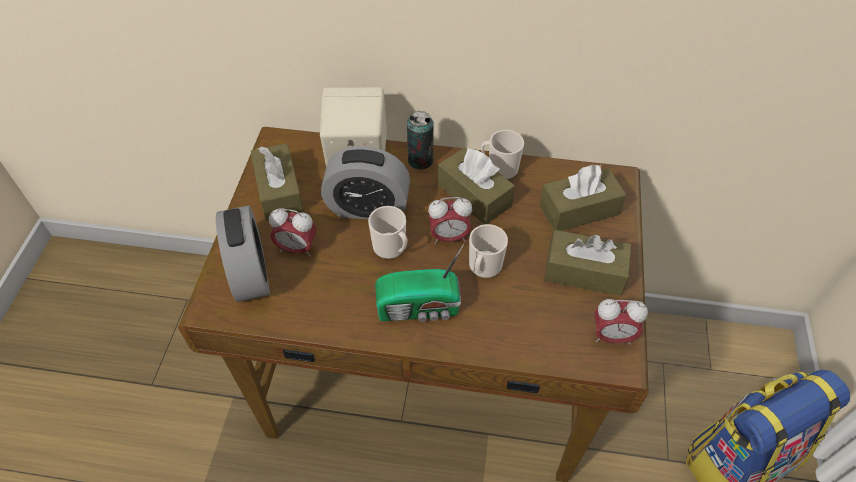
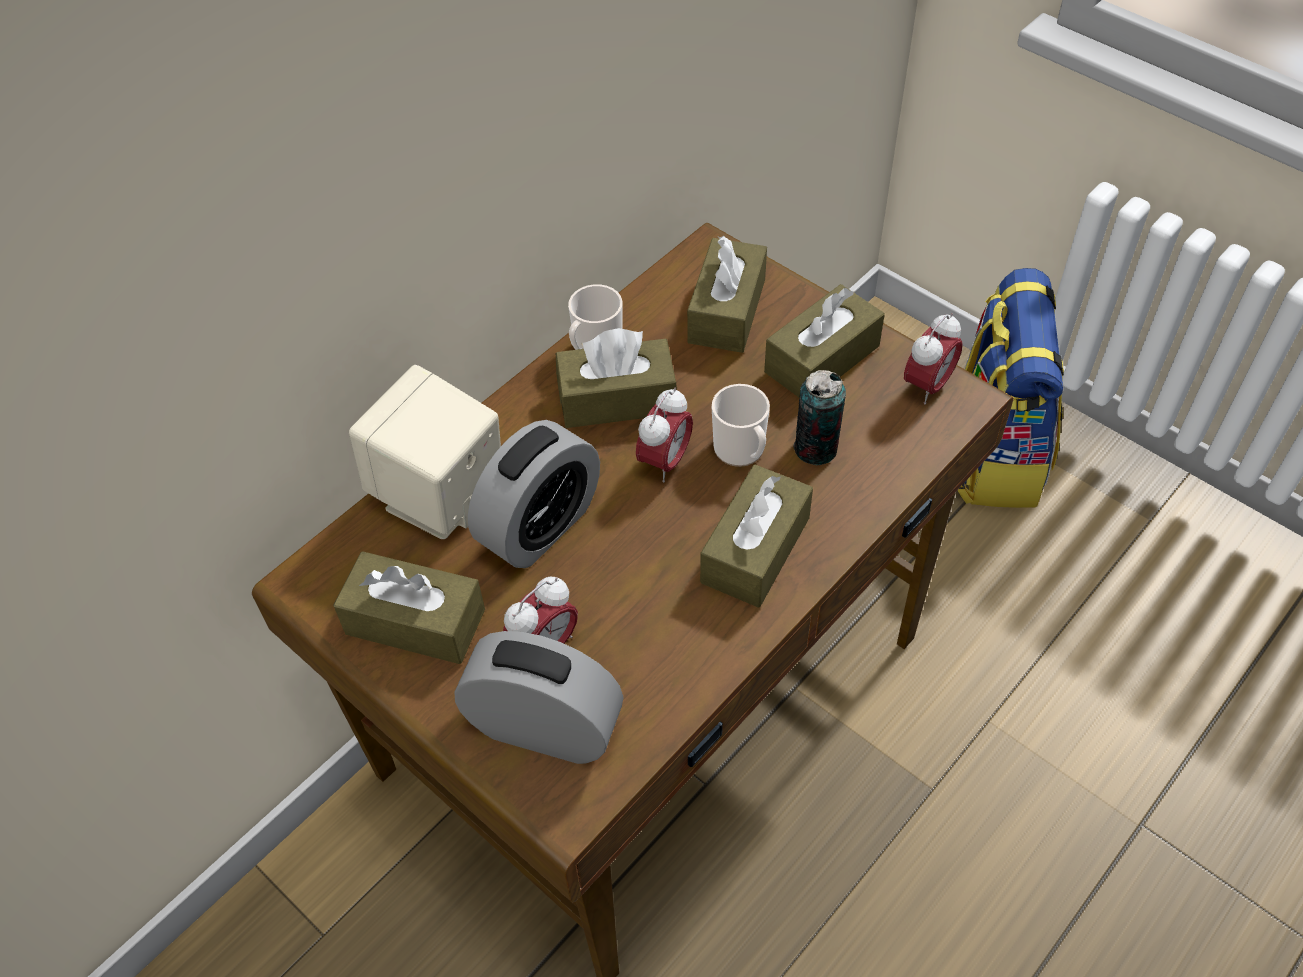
camera: 55 degrees left, 0 degrees up
mug [368,206,407,259] -> none
radio [375,243,465,322] -> brown tissue box [700,465,813,608]
can [407,111,434,169] -> can moved to [793,370,846,466]

